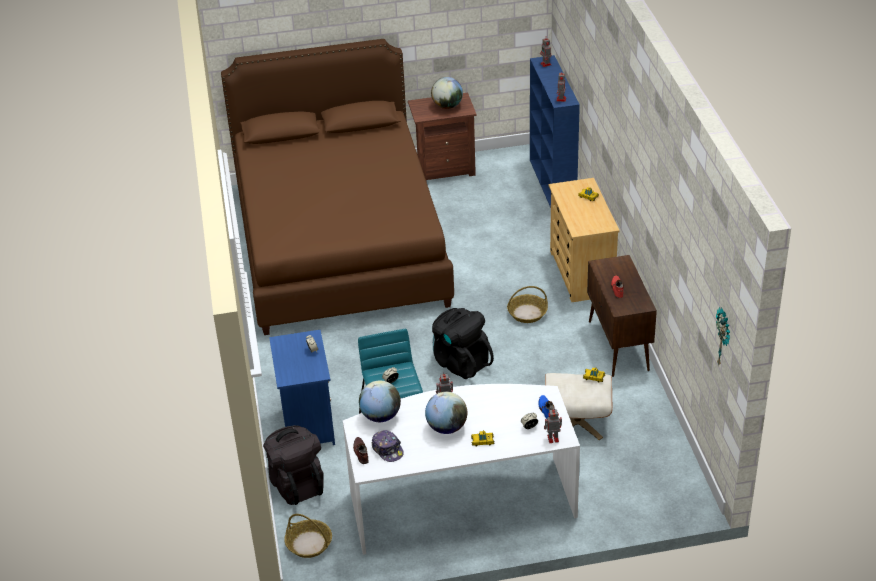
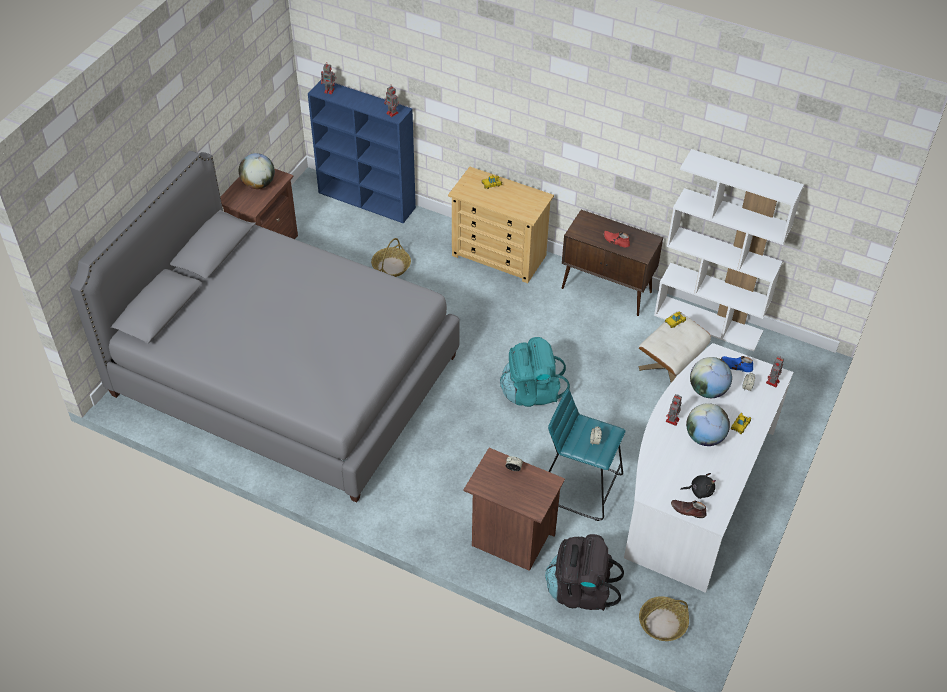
camera: 55 degrees left, 10 degrees up
brown bed [221,39,454,335] -> grey bed [70,151,460,503]
blue nightstand [269,330,335,445] -> brown nightstand [463,448,565,571]
globe [359,381,401,422] -> globe moved to [690,357,732,398]
cap [372,430,404,462] -> black plush toy [680,473,716,499]
black backpack [432,308,494,379] -> turquoise backpack [500,337,570,407]
basket [507,286,548,323] -> basket moved to [371,238,411,277]
wall clock [716,307,730,366] -> none
none -> white bookcase [654,149,804,351]

